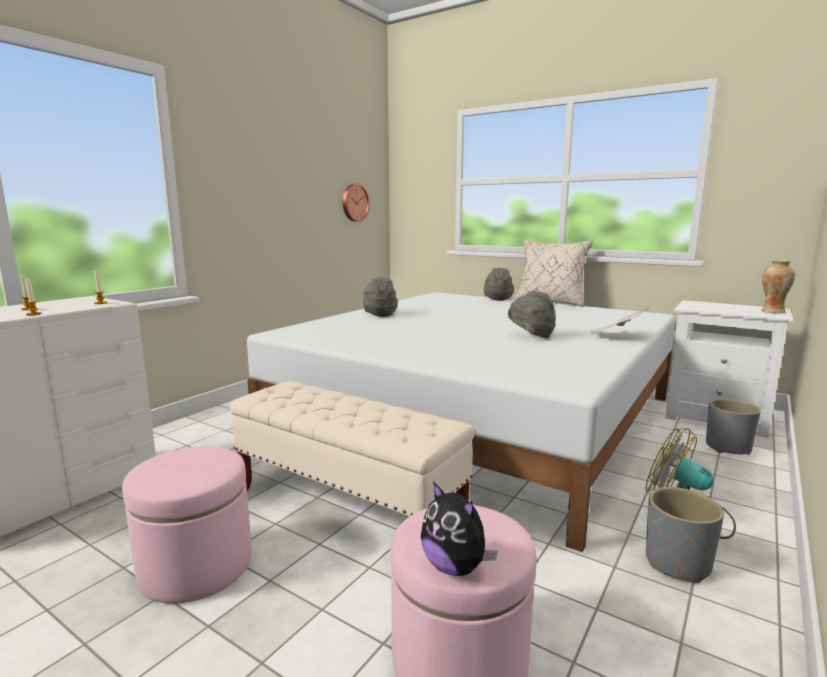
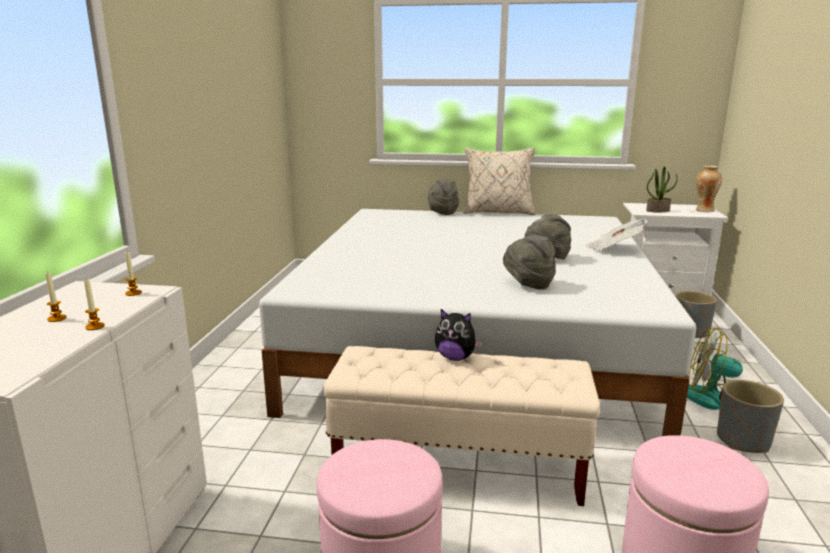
camera: 25 degrees left, 5 degrees up
wall clock [343,184,370,222] -> none
grey hat [363,277,398,317] -> grey hat moved to [503,235,556,289]
plush toy [421,481,498,576] -> plush toy moved to [435,309,482,361]
none -> potted plant [646,166,678,212]

